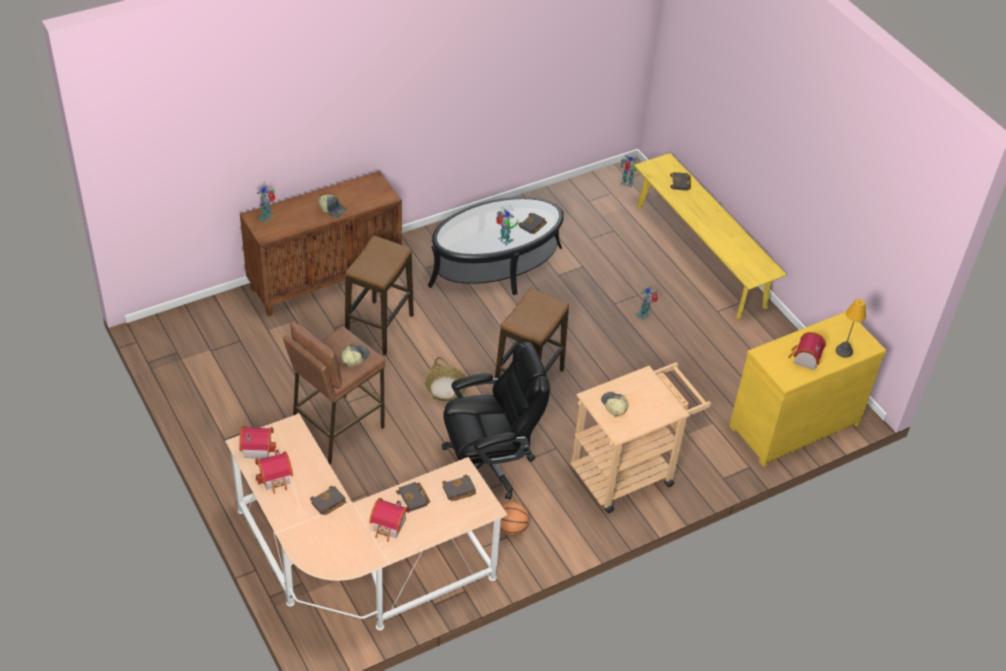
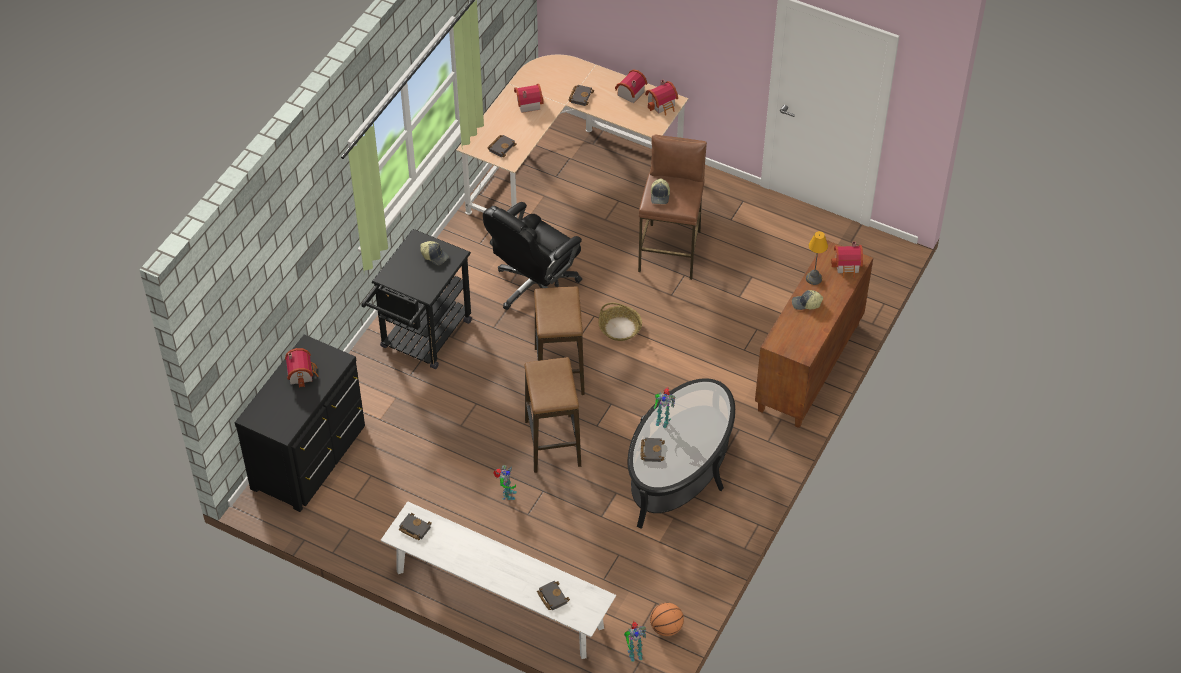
camera: 150 degrees right, 5 degrees up
toy robot [257,185,276,223] -> toy house [831,241,863,278]
stool [345,236,414,355] -> stool moved to [524,357,581,473]
black book [396,482,430,512] -> black book moved to [399,513,432,540]
basketball [500,502,530,536] -> basketball moved to [650,603,684,636]
beige cart [570,362,711,513] -> black cart [361,229,472,369]
yellow bench [634,153,787,319] -> white bench [381,502,616,659]
yellow dresser [729,312,886,467] -> black dresser [235,334,365,512]
table lamp [836,299,866,358] -> table lamp moved to [806,231,828,285]

